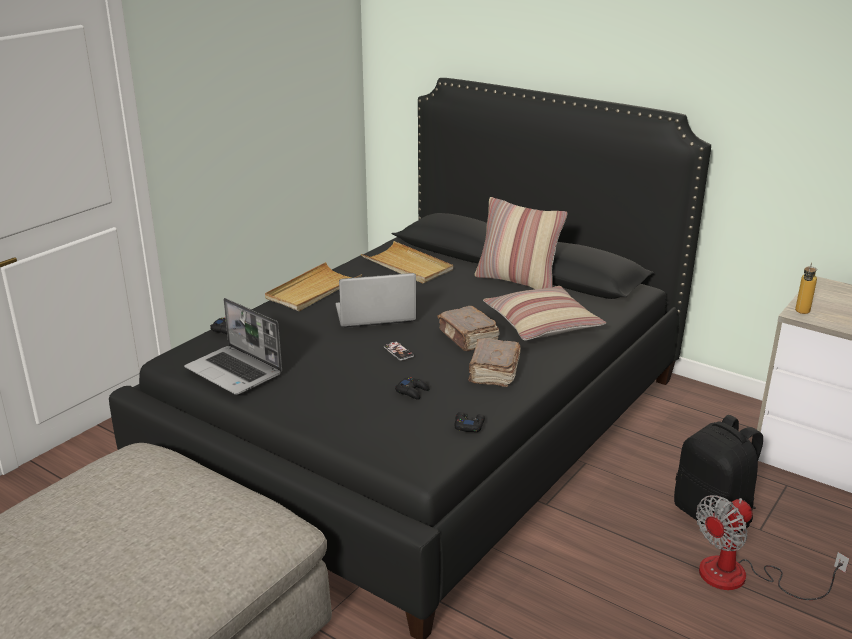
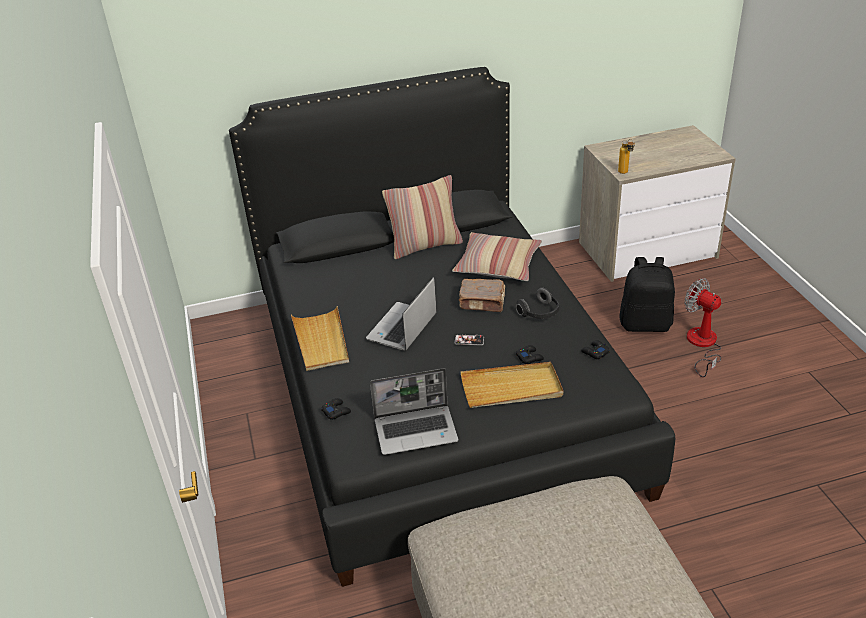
camera: 50 degrees left, 10 degrees up
beige tray [361,241,453,283] -> beige tray moved to [461,362,563,408]
brown book [468,338,521,387] -> headphones [516,287,559,319]
fan [696,495,849,600] -> fan turned 135 degrees clockwise [684,278,721,377]

